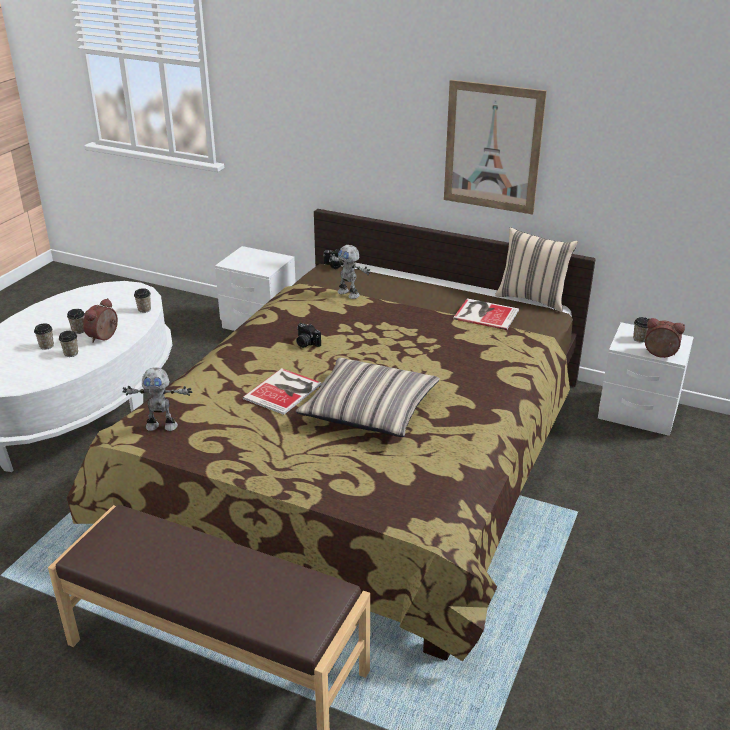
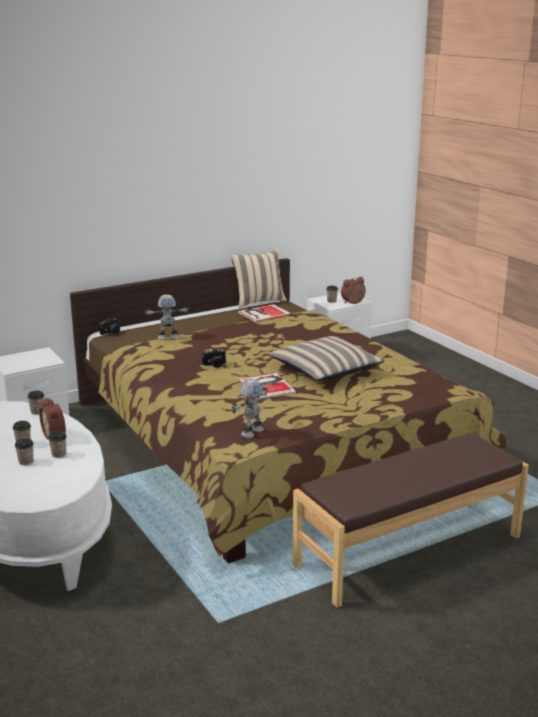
camera: 55 degrees left, 10 degrees down
picture [444,80,547,214] -> none

